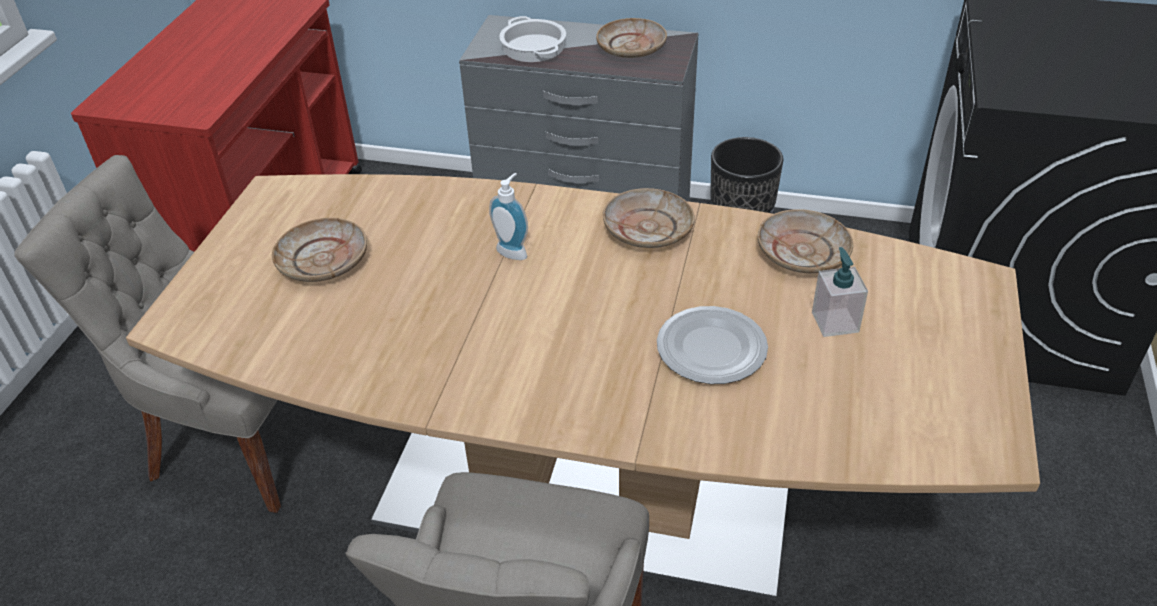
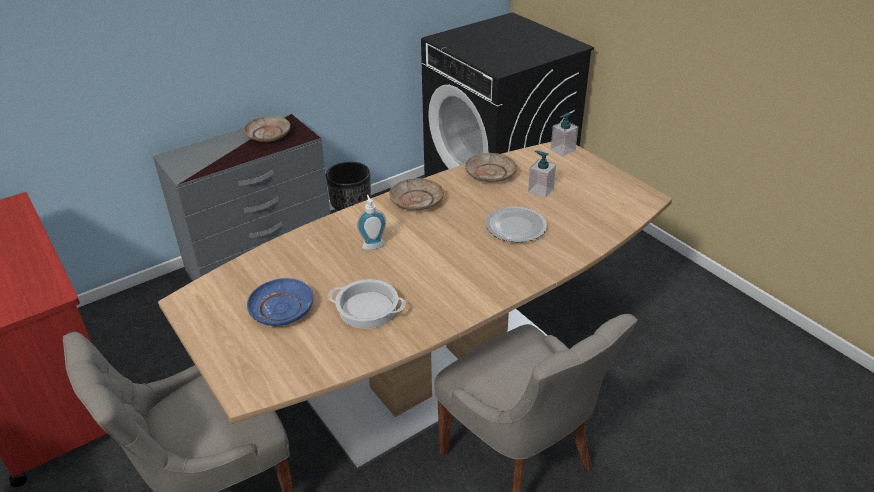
camera: 50 degrees left, 5 degrees down
beige plate [272,218,367,282] -> blue plate [247,278,313,326]
cooking pot [499,16,566,62] -> cooking pot moved to [328,279,406,329]
none -> soap dispenser [551,113,578,156]

